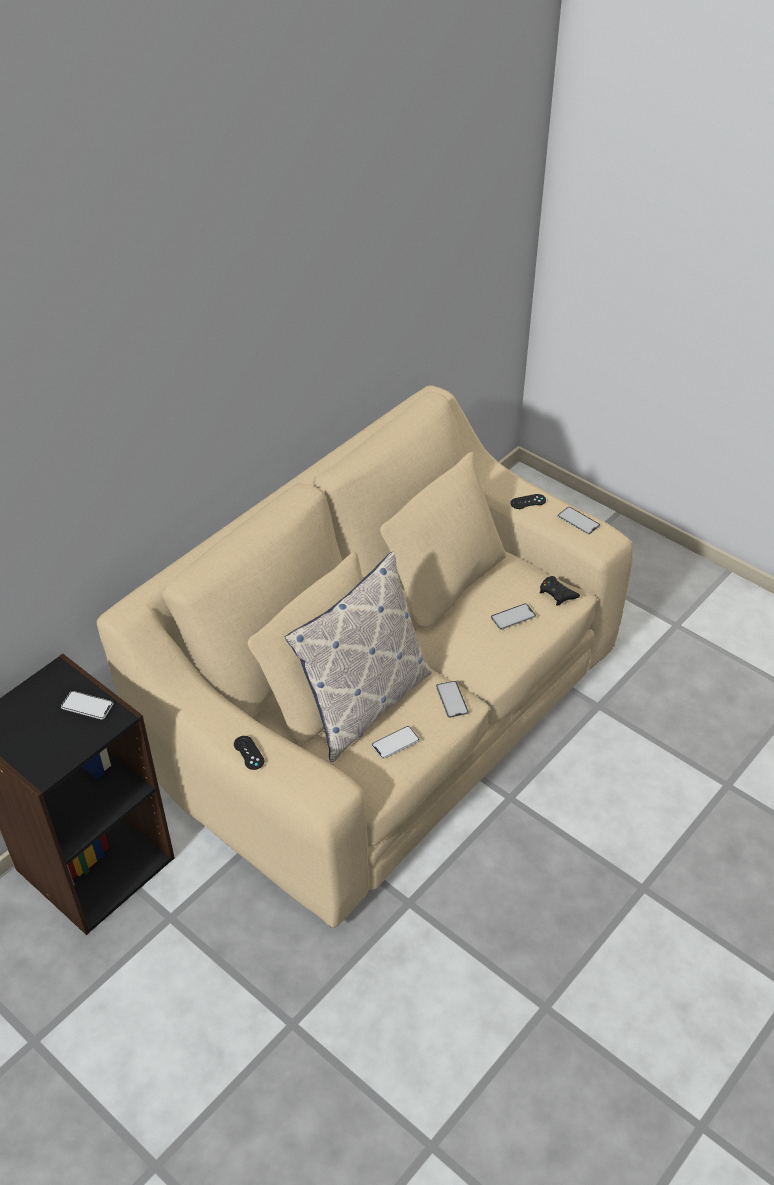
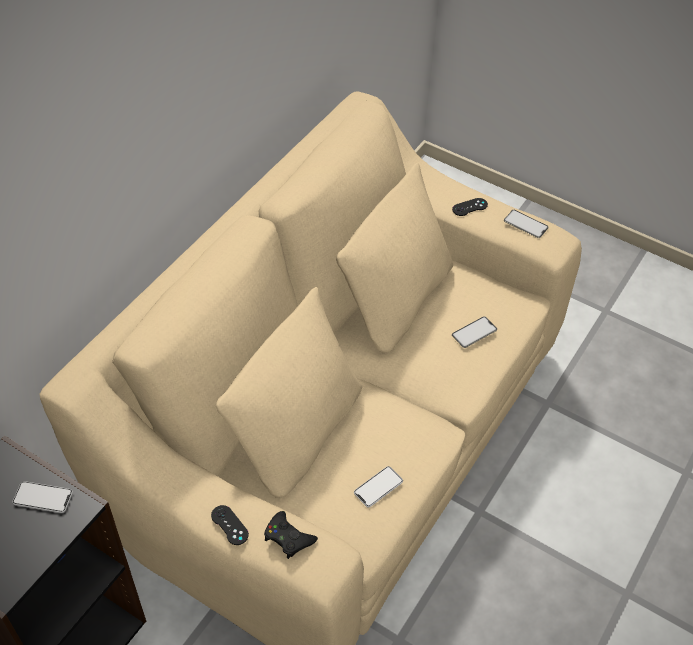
camera: 10 degrees left, 5 degrees up
pillow [285,551,432,763] -> none
phone [436,681,469,718] -> none
black game controller [540,576,580,606] -> black game controller moved to [264,511,318,559]

